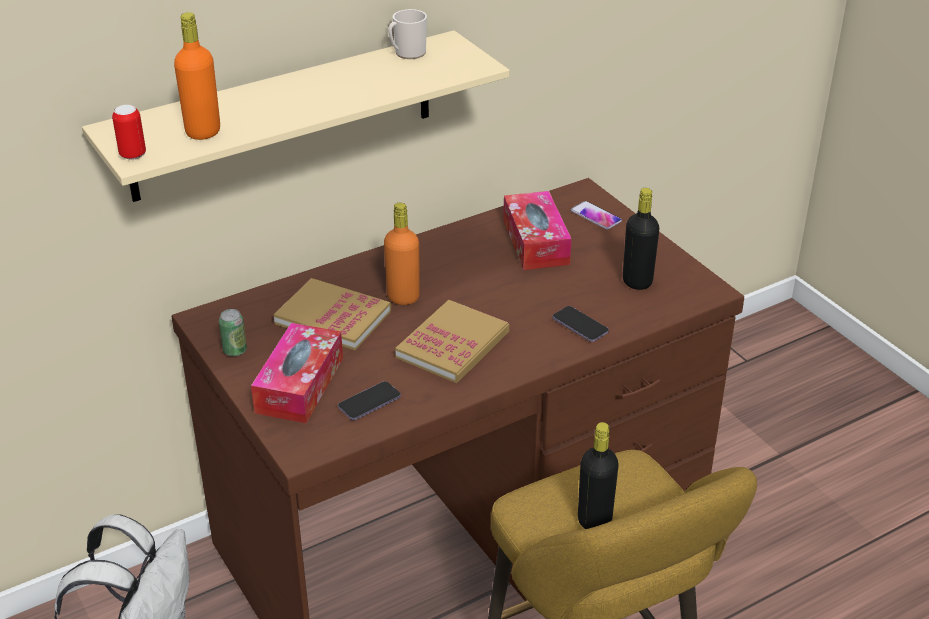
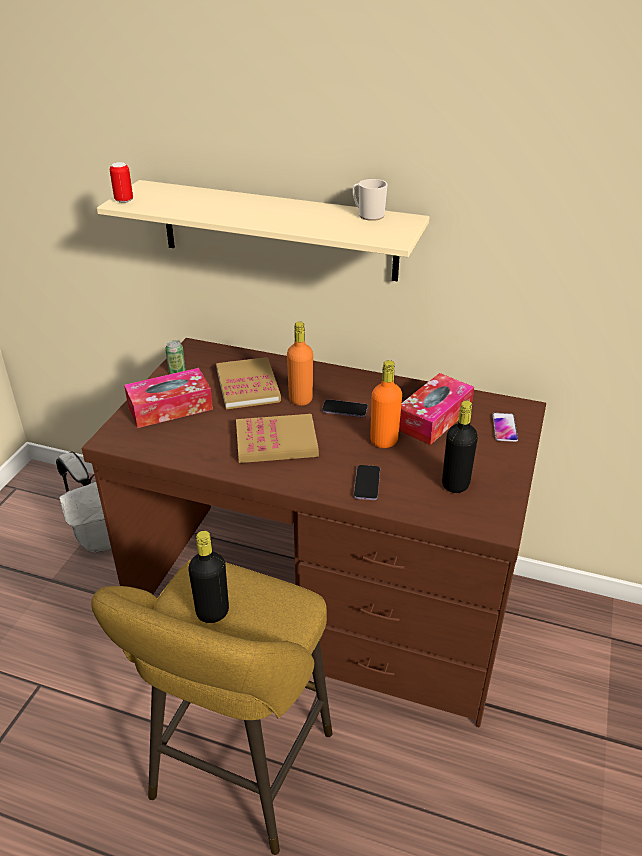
camera: 50 degrees right, 0 degrees up
orange bottle [174,12,220,140] -> orange bottle moved to [370,360,402,448]
phone [338,381,401,420] -> phone moved to [322,399,368,417]

